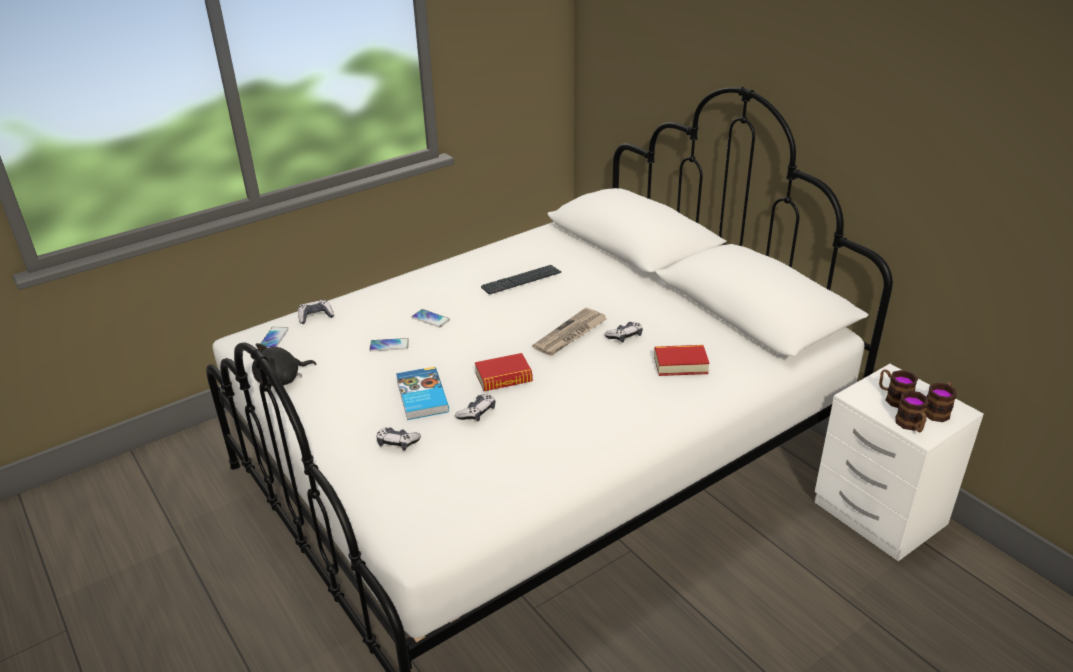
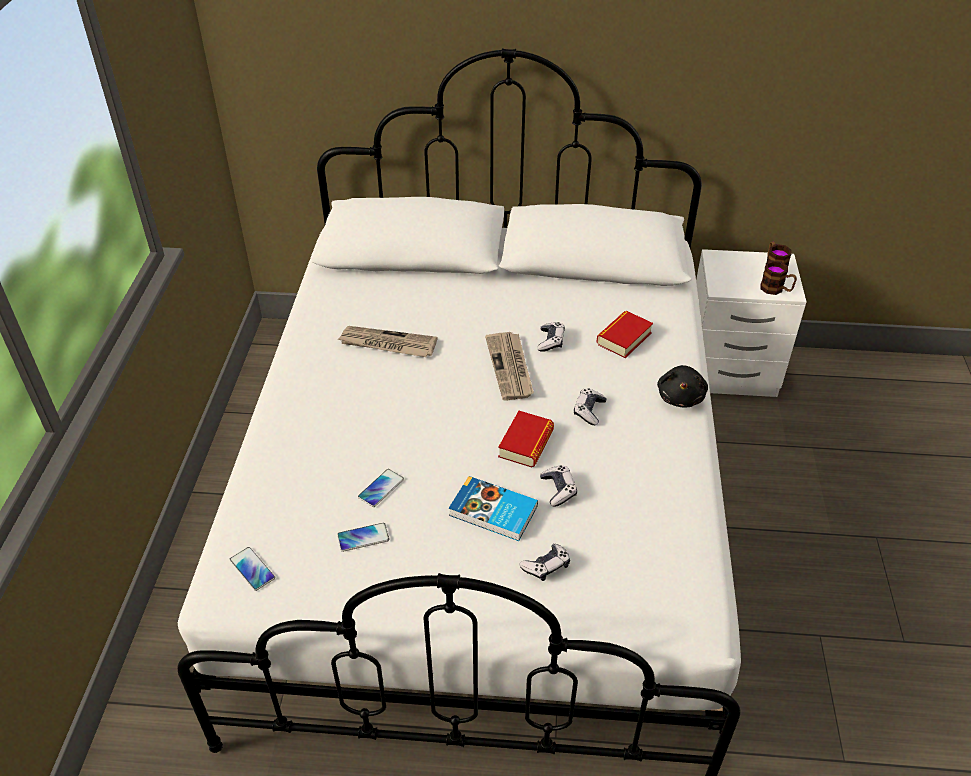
camera: 50 degrees left, 10 degrees up
black plush toy [252,343,317,386] -> black plush toy moved to [657,365,708,407]
game controller [298,300,334,324] -> game controller moved to [574,388,607,425]
phone [412,309,450,328] -> phone moved to [337,523,390,552]
keyboard [481,265,561,295] -> newspaper [337,326,437,357]
mug [879,369,918,408] -> none

